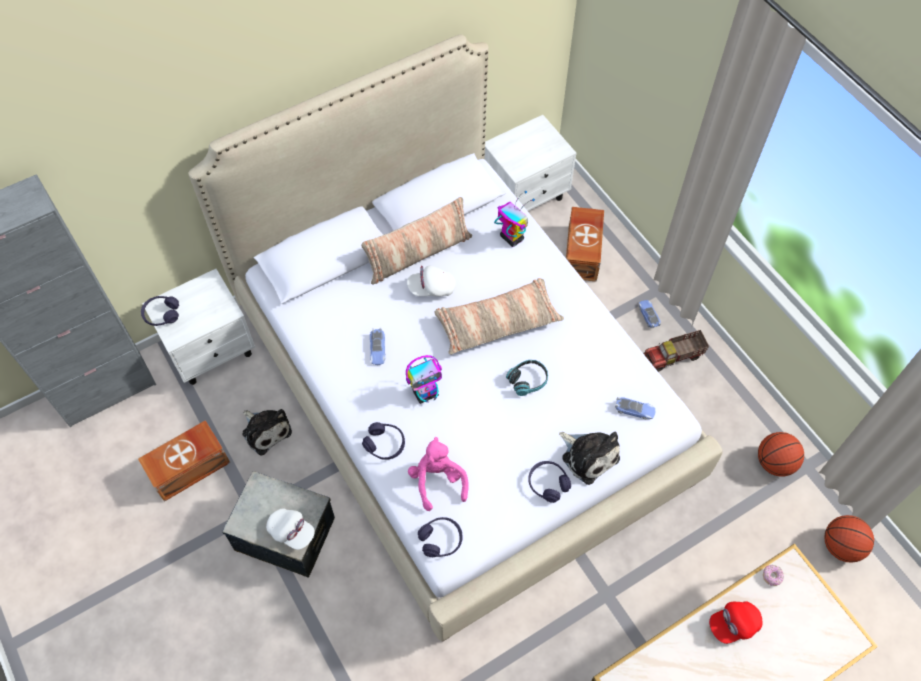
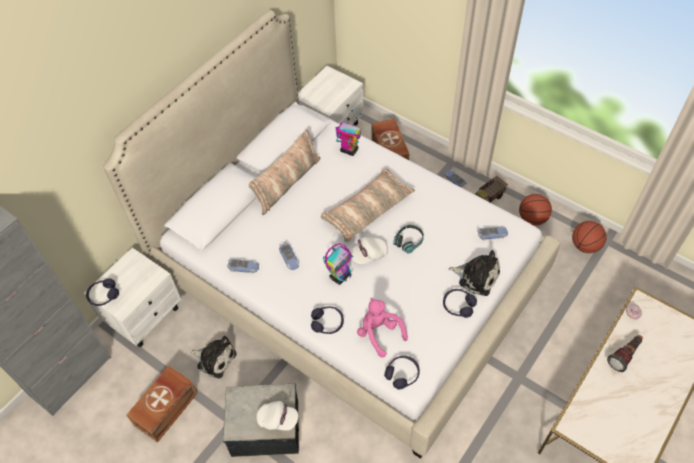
camera: 20 degrees left, 5 degrees down
white cap [407,266,456,297] -> white cap moved to [350,237,388,264]
red cap [709,601,762,644] -> flashlight [607,335,643,372]
basketball [824,515,874,563] -> basketball moved to [519,194,552,226]
none -> toy car [227,259,259,273]

